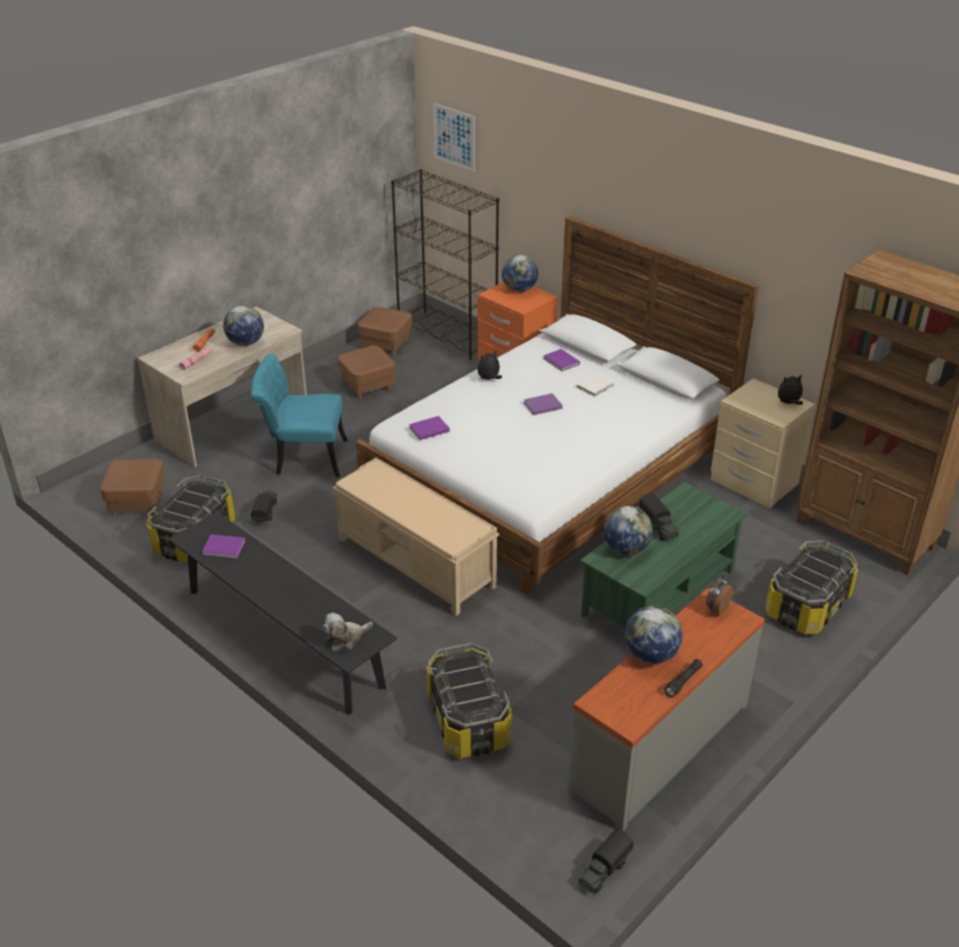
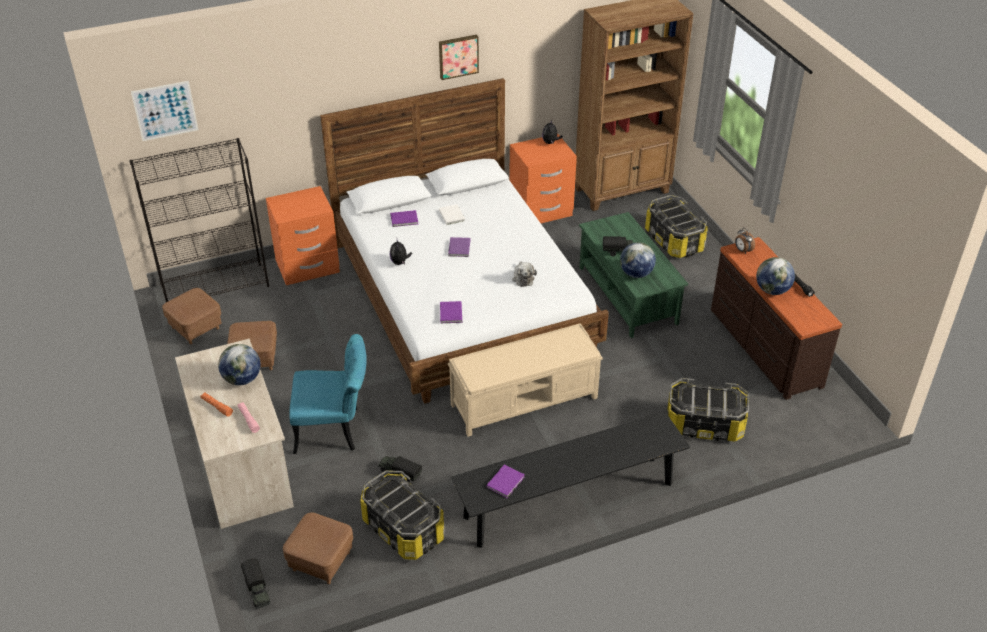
camera: 65 degrees left, 5 degrees up
turquoise chair [251,354,348,477] -> turquoise chair turned 120 degrees counterclockwise [290,334,367,454]
plush toy [323,613,373,652] -> plush toy moved to [512,261,537,287]
globe [502,255,538,292] -> none
grey dresser [568,588,765,831] -> brown dresser [711,237,842,400]
toy truck [577,829,634,893] -> toy truck moved to [241,558,270,608]
beige nightstand [711,378,815,508] -> orange nightstand [509,134,577,223]
none -> picture [439,35,479,80]

